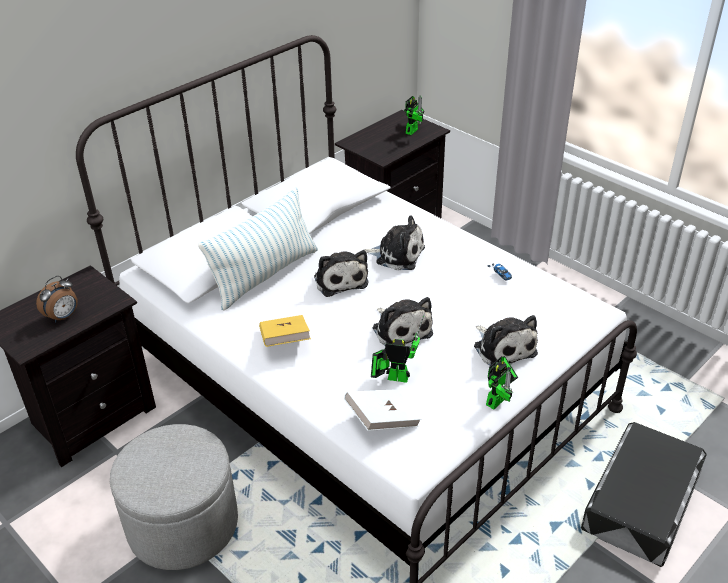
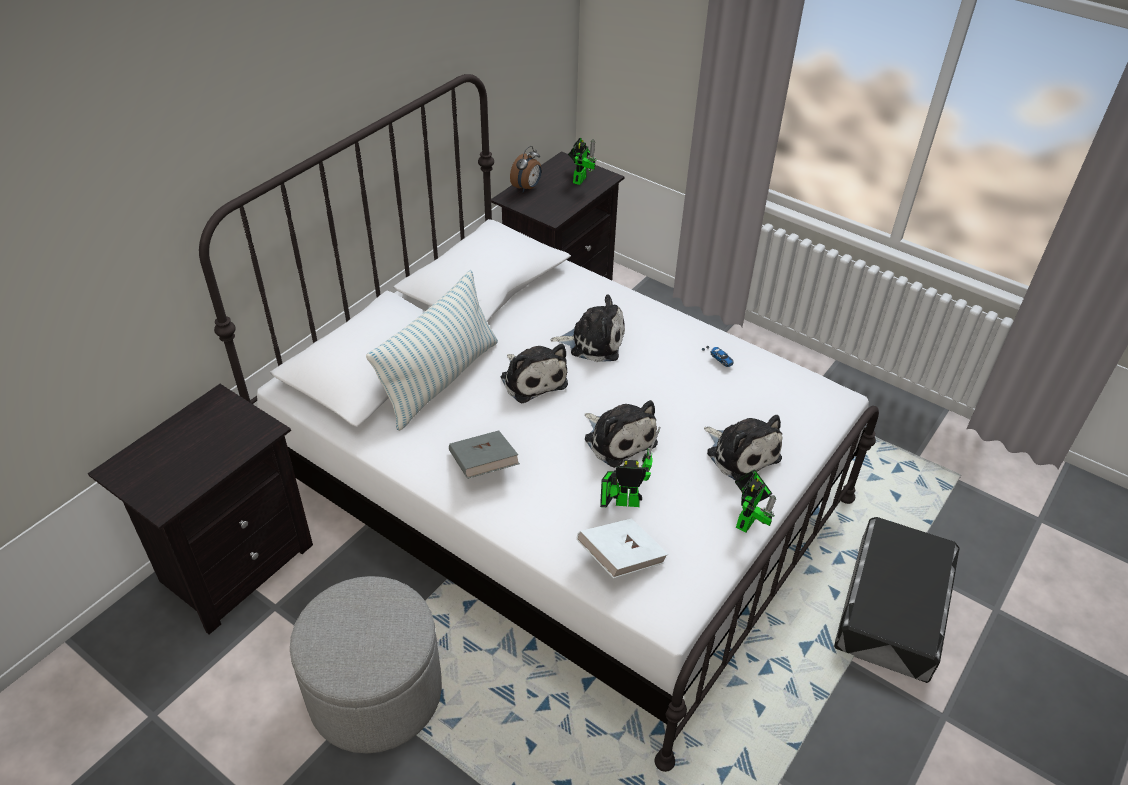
camera: 10 degrees left, 5 degrees up
alarm clock [36,276,78,323] -> alarm clock moved to [510,146,542,192]
yellow book [259,315,311,347] -> grey book [449,430,520,479]

